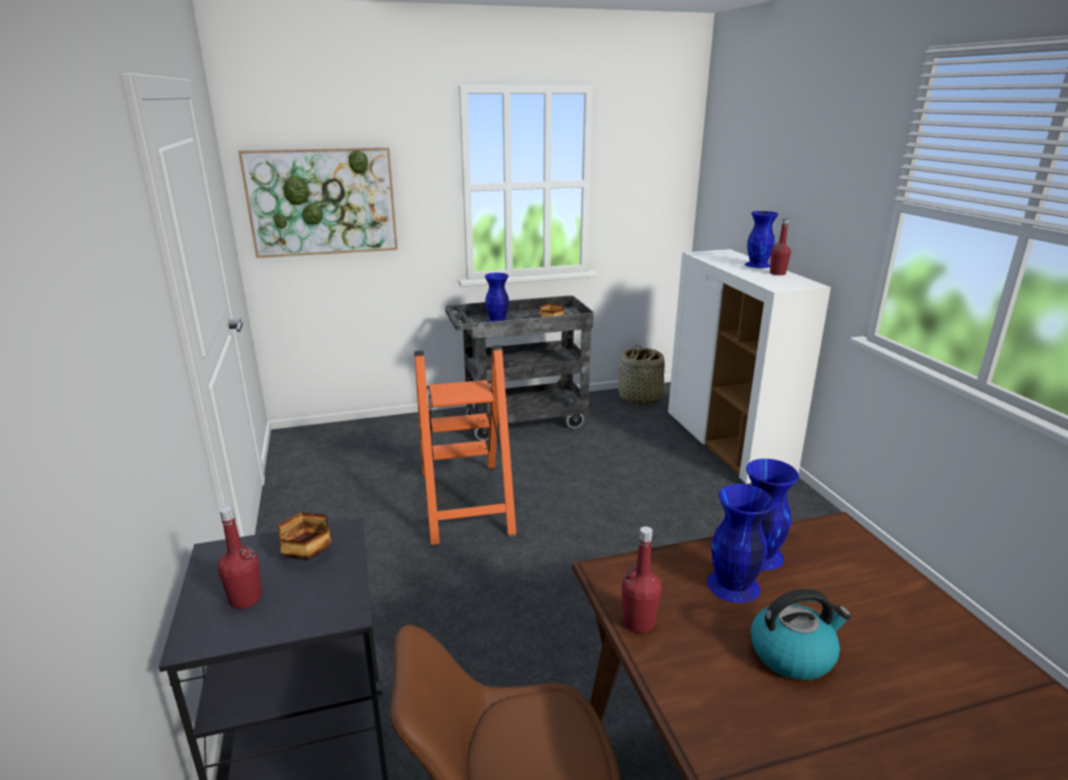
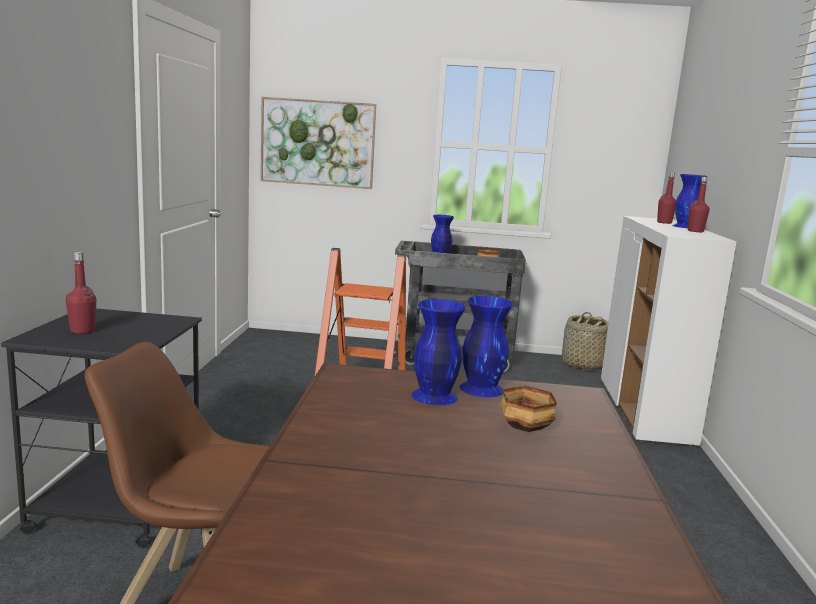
camera: 20 degrees right, 10 degrees down
bowl [278,512,331,560] -> bowl moved to [500,386,557,432]
red bottle [622,526,662,633] -> red bottle moved to [657,173,676,224]
kettle [751,589,851,680] -> none

